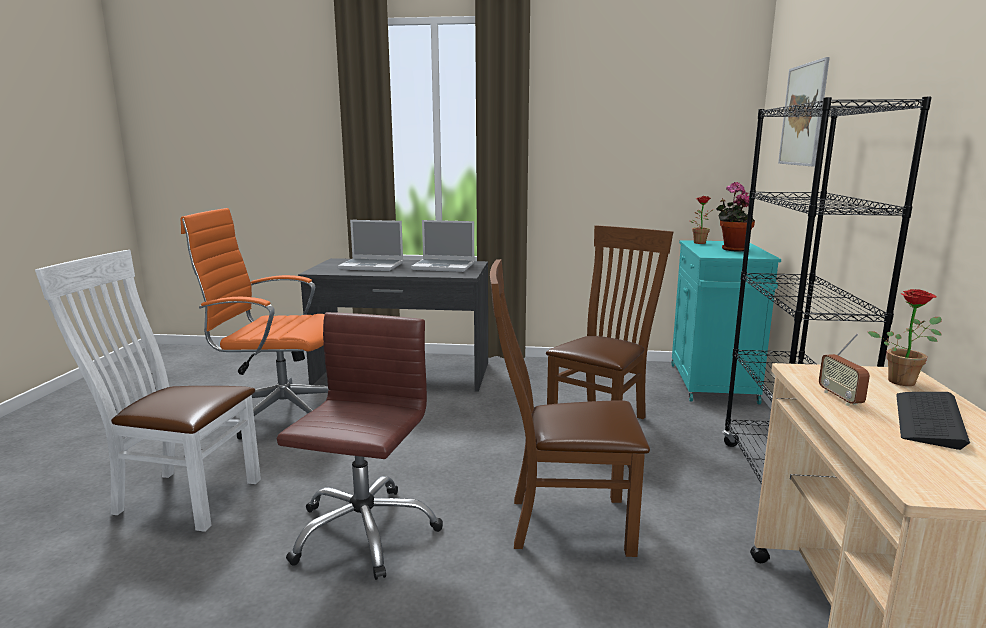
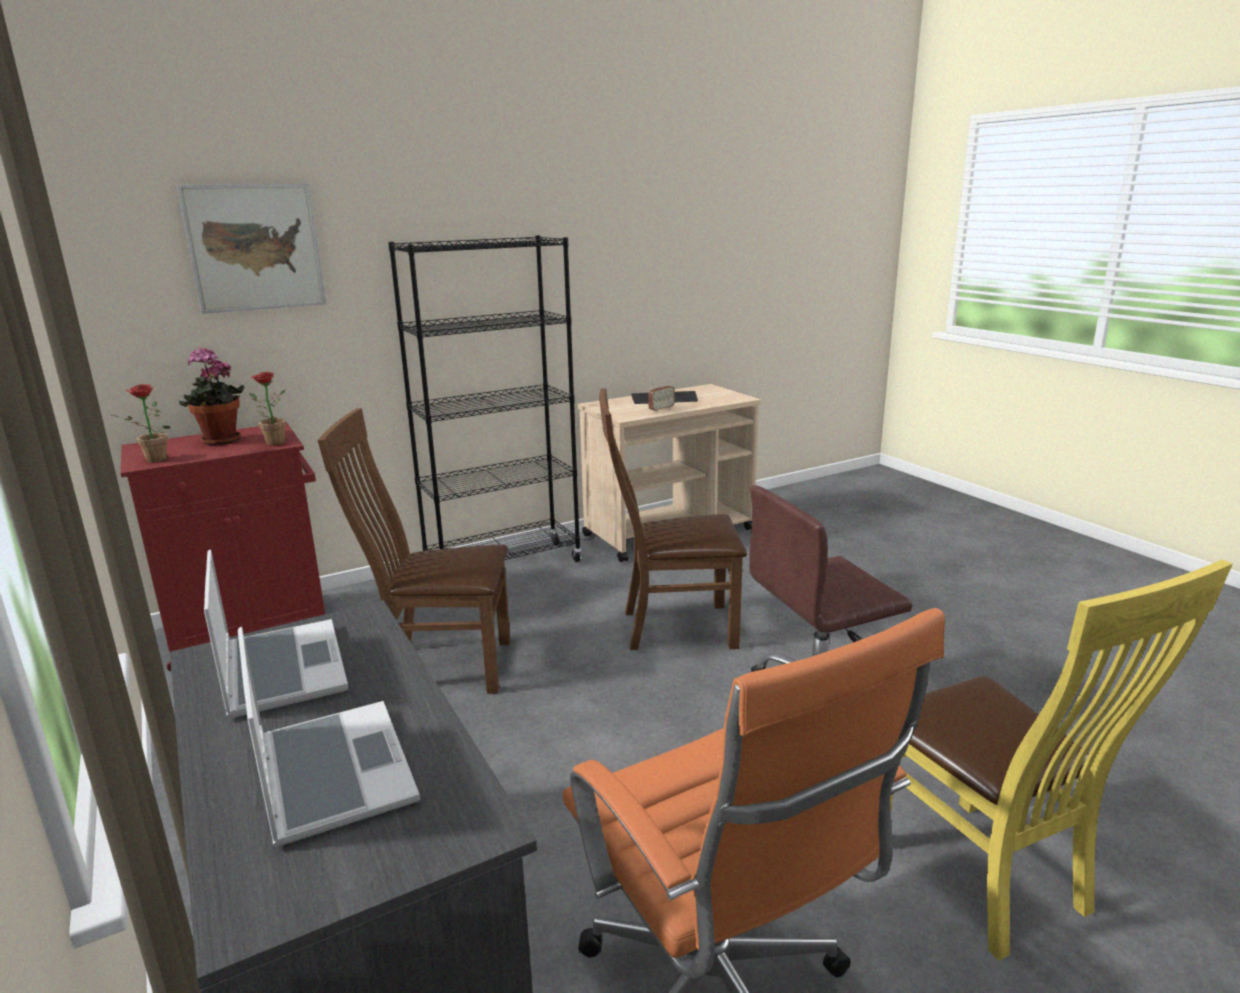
camera: 125 degrees left, 5 degrees up
white chair [35,250,261,532] -> yellow chair [890,560,1232,960]
brown chair [490,259,650,557] -> brown chair turned 120 degrees clockwise [599,388,747,650]
turquoise cabinet [671,240,781,404] -> red cabinet [120,423,325,671]
potted plant [868,289,942,386] -> potted plant moved to [249,372,286,446]

